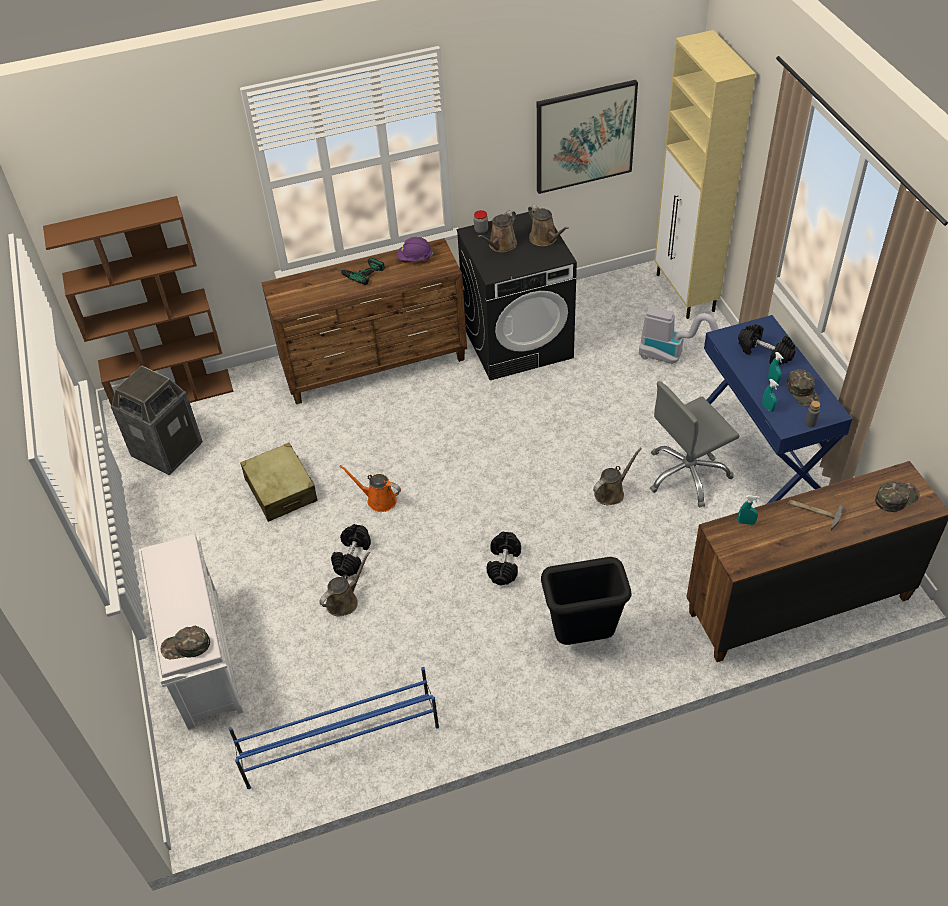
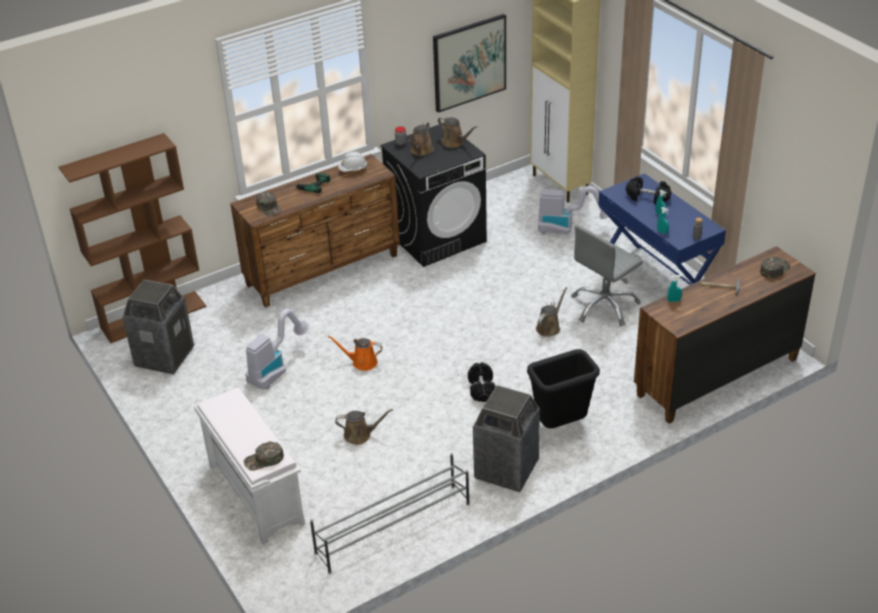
camera: 15 degrees left, 10 degrees down
blue shoe rack [229,667,439,789] -> grey shoe rack [310,453,470,574]
beige suitcase [240,443,318,522] -> vacuum cleaner [245,309,309,390]
brown watering can [319,552,370,617] -> brown watering can turned 60 degrees clockwise [335,409,393,445]
black dumbbell [331,524,371,577] -> none
purple hard hat [397,237,433,261] -> white hard hat [338,151,367,172]
green cap [786,369,820,406] -> green cap moved to [256,191,281,216]
none -> trash can [473,385,540,492]

